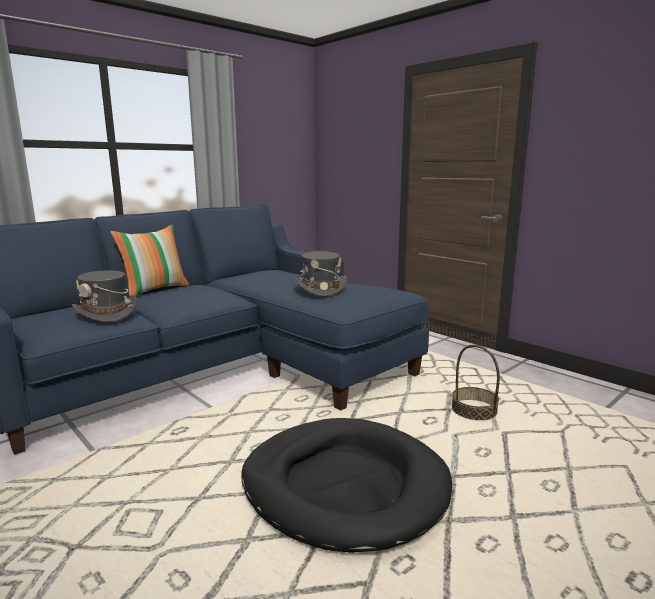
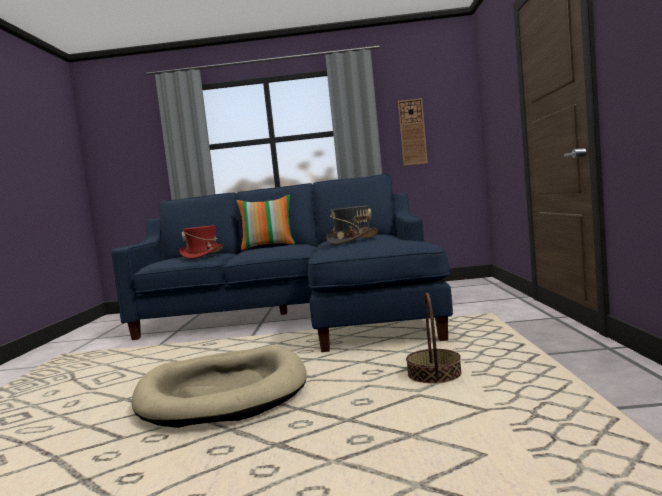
camera: 45 degrees right, 10 degrees down
grey hat [72,270,137,322] -> red hat [179,225,224,259]
black dog bed [241,418,452,553] -> beige dog bed [131,346,306,428]
none -> wall clock [398,98,428,166]

